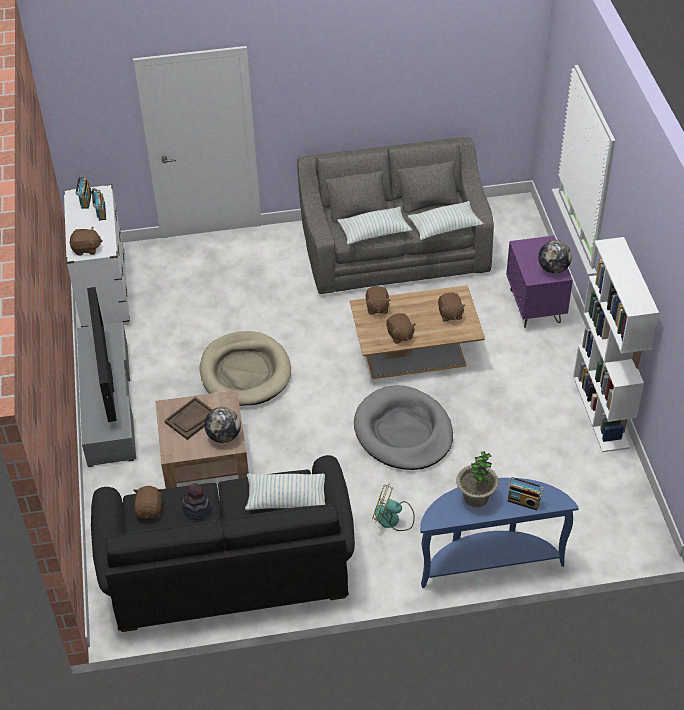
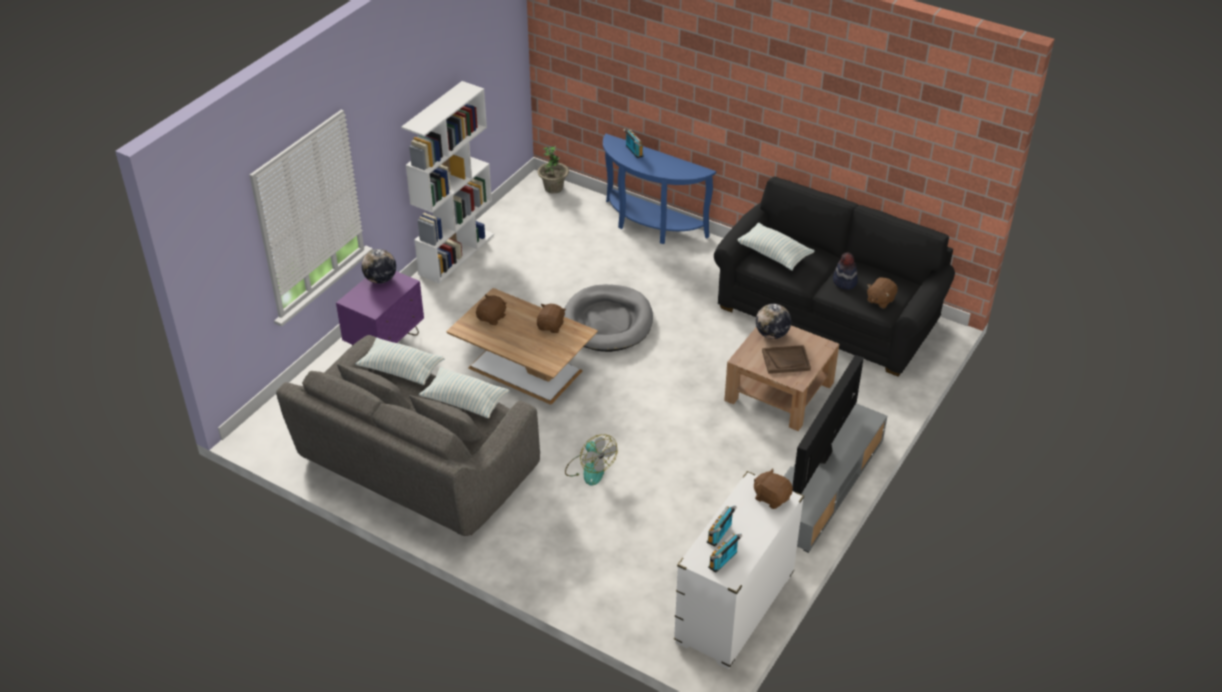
camera: 140 degrees left, 5 degrees down
beige dog bed [200,331,291,406] -> none
brown plush toy [365,286,391,314] -> none
fan [372,483,415,531] -> fan moved to [565,435,618,486]
potted plant [456,451,499,508] -> potted plant moved to [537,146,569,194]

